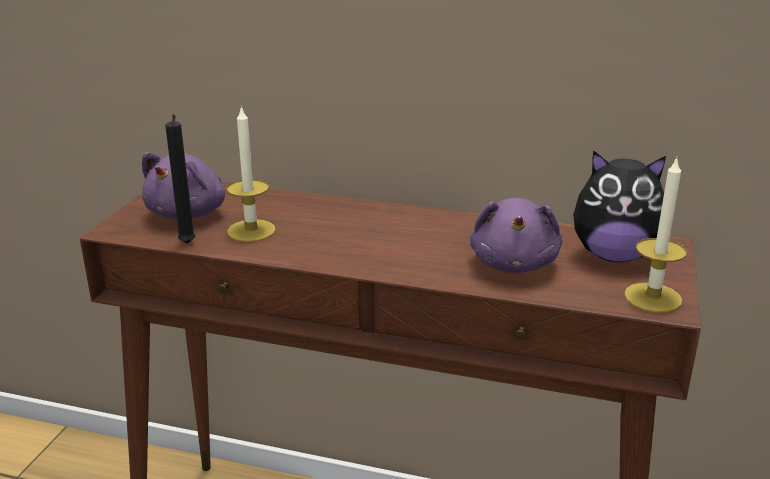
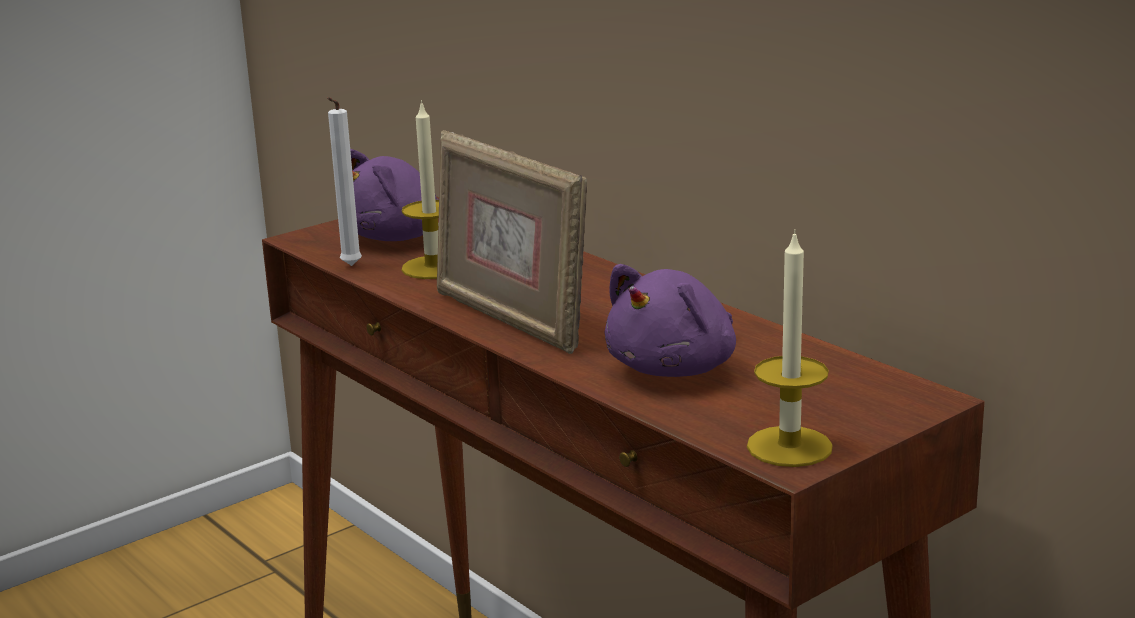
camera: 35 degrees right, 5 degrees down
black candle [165,114,196,244] -> white candle [327,97,362,266]
plush toy [573,150,666,262] -> none
none -> picture frame [437,130,587,354]

